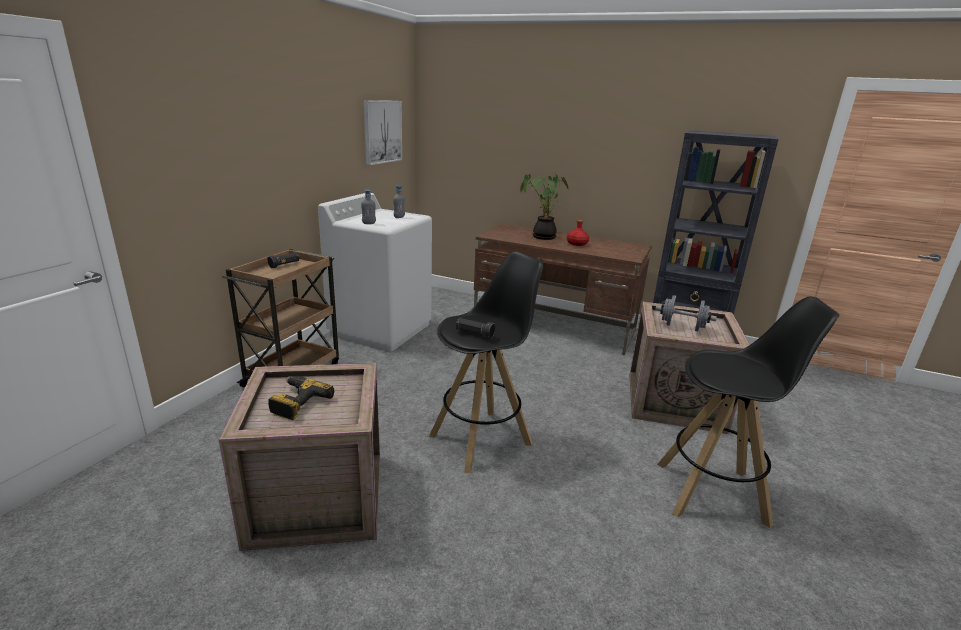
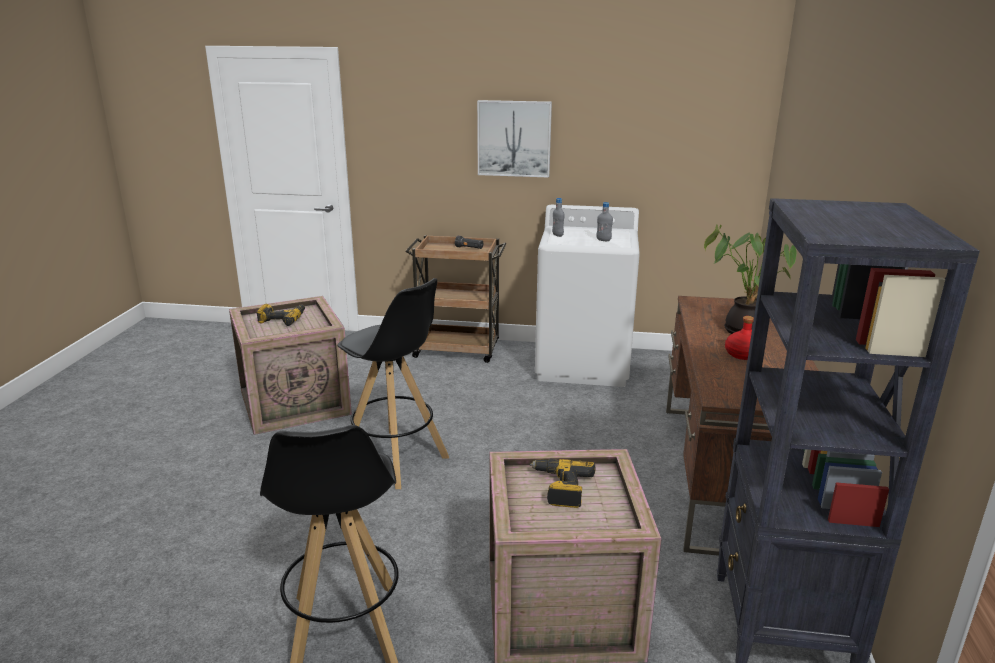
camera: 75 degrees right, 0 degrees up
picture [364,100,402,165] -> picture moved to [477,100,552,178]
black flashlight [456,318,495,339] -> none
grey dumbbell [655,295,717,331] -> power drill [530,458,596,508]

